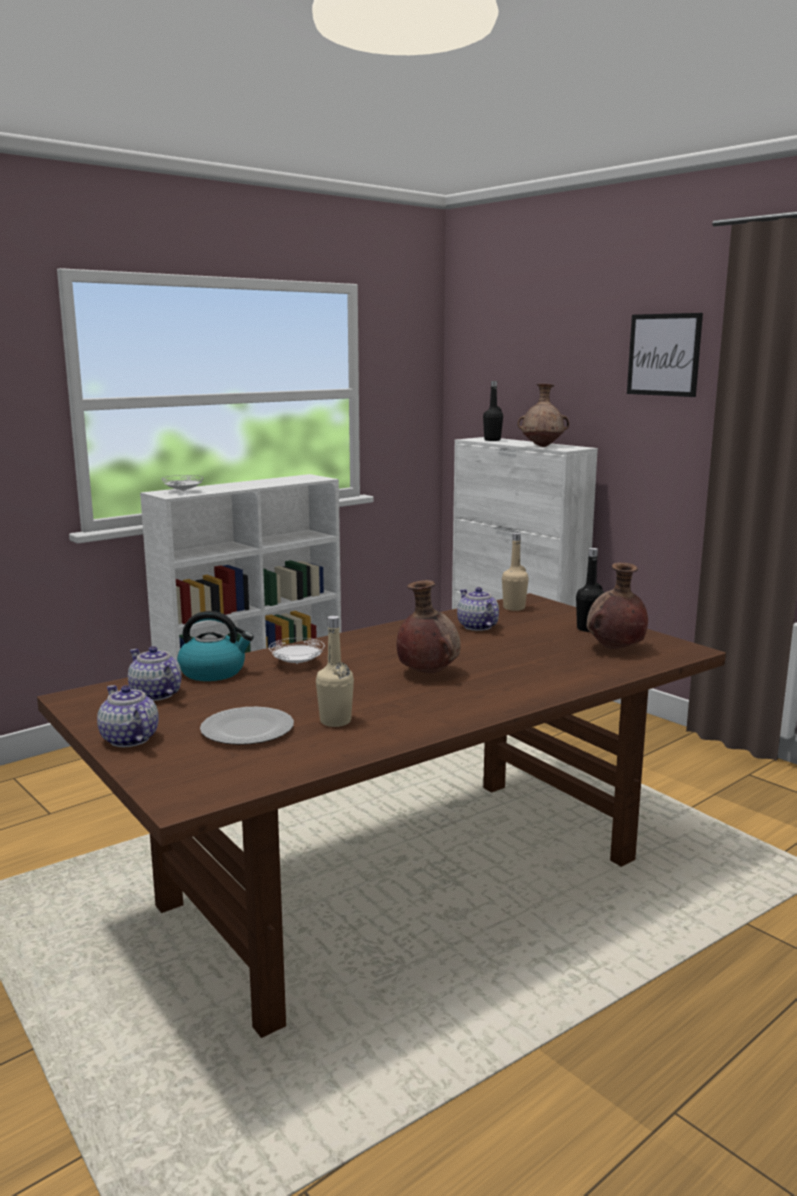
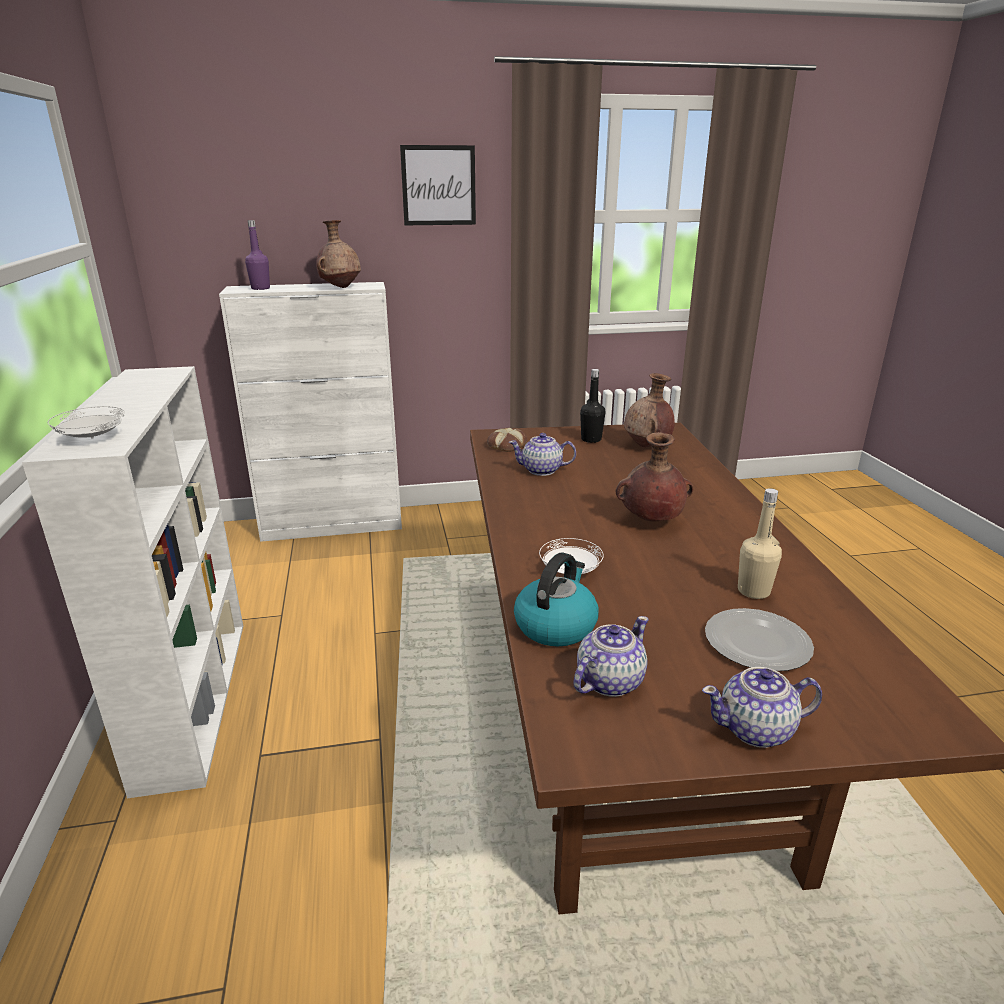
camera: 60 degrees left, 10 degrees up
teapot [128,646,181,701] -> teapot turned 150 degrees clockwise [573,616,649,697]
black bottle [483,381,503,441] -> purple bottle [245,220,270,290]
beige bottle [502,533,529,611] -> bread [487,428,527,452]

